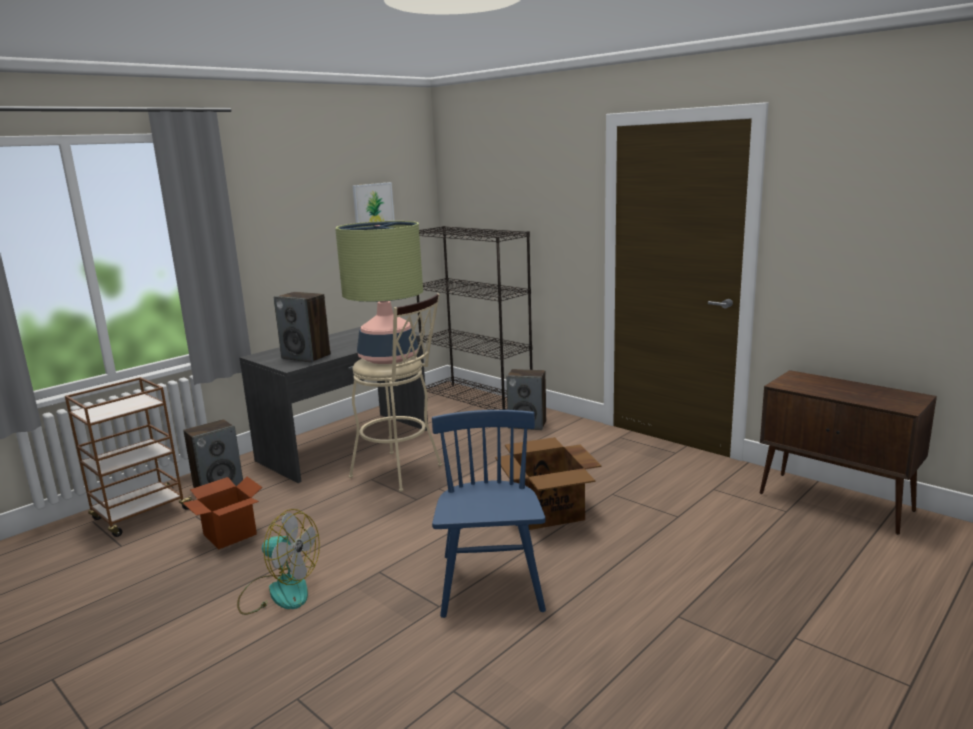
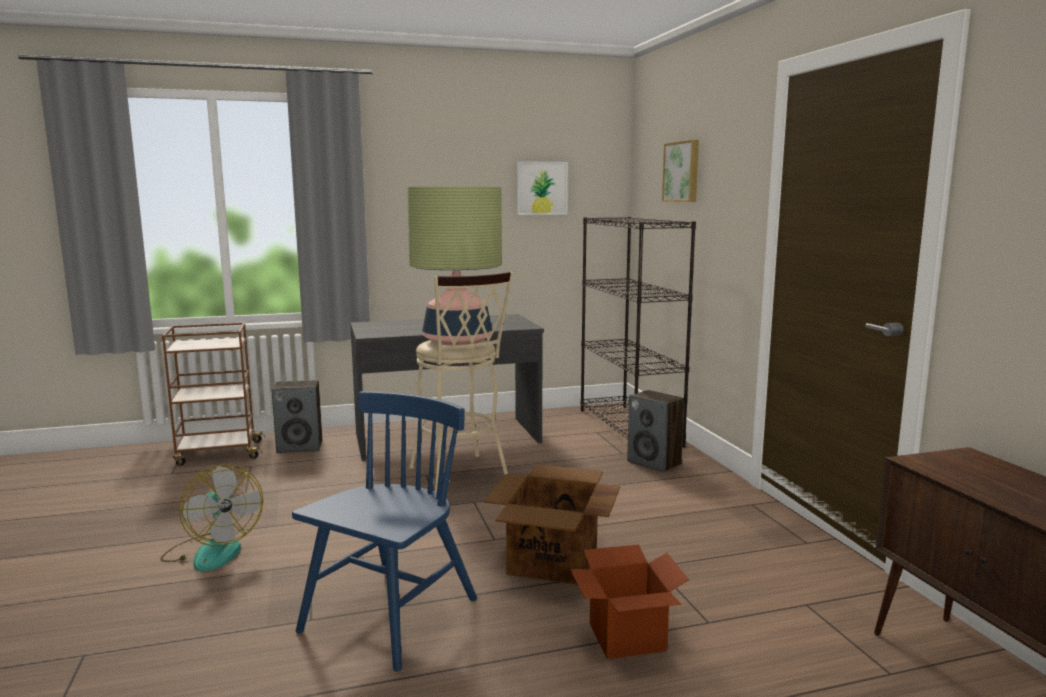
camera: 30 degrees right, 5 degrees down
cardboard box [183,477,262,549] -> cardboard box moved to [570,544,689,659]
speaker [274,292,331,363] -> none
none -> picture [662,140,699,202]

